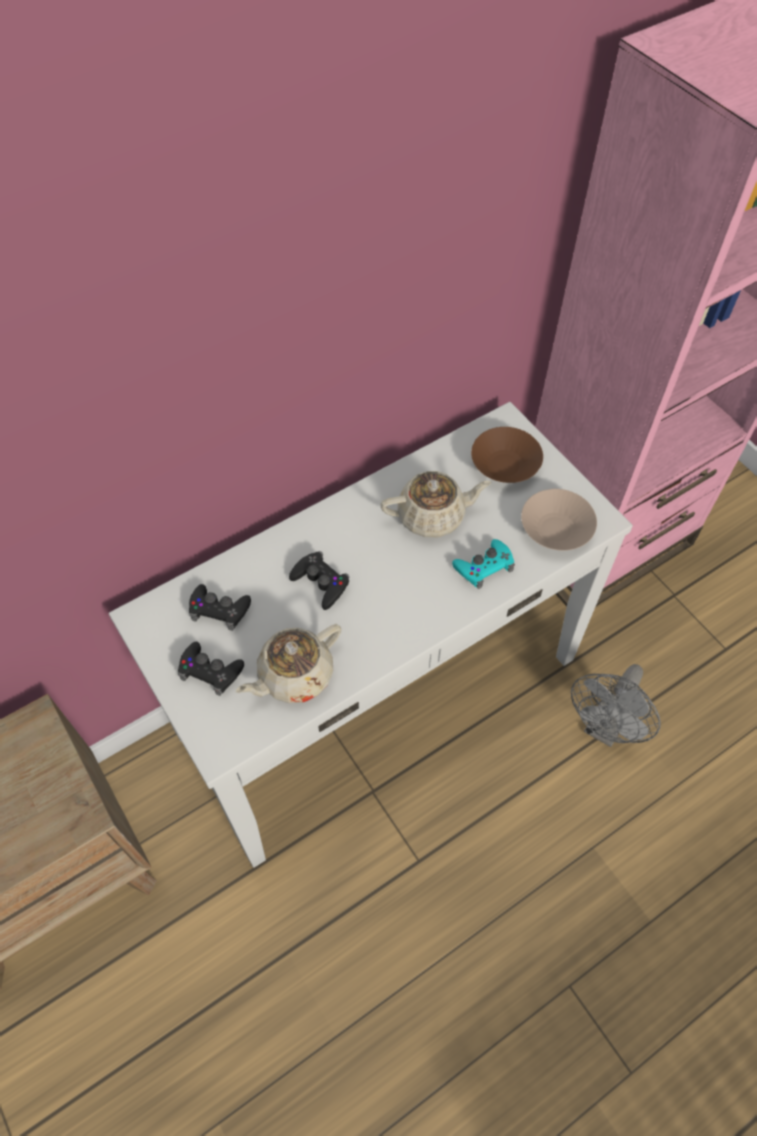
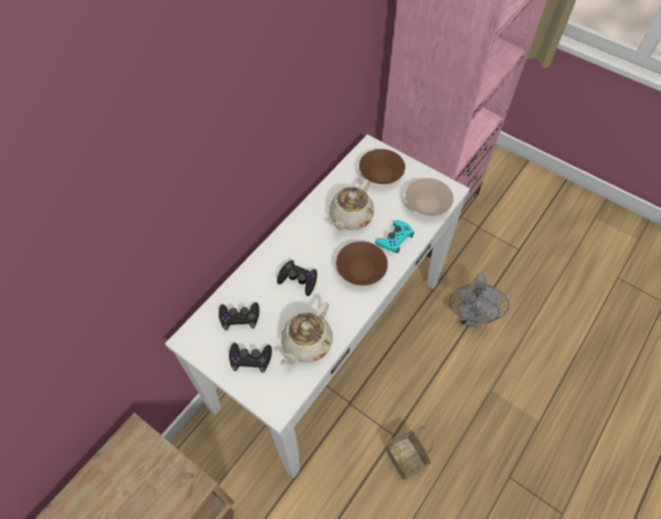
camera: 20 degrees left, 0 degrees up
beige teapot [380,471,492,537] -> beige teapot turned 150 degrees clockwise [329,180,374,230]
none -> brown bowl [336,241,388,286]
none -> basket [387,427,433,480]

